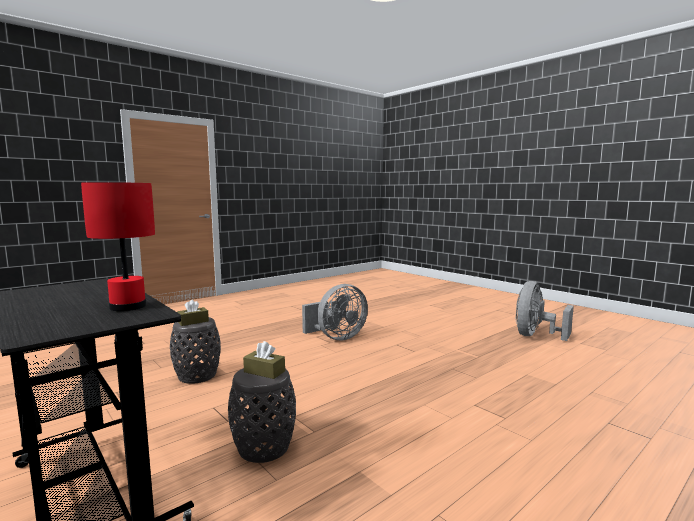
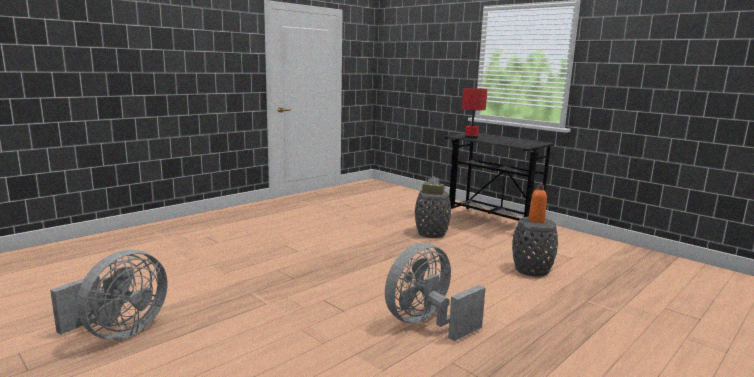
camera: 175 degrees right, 5 degrees up
brown tissue box [177,300,209,326] -> orange bottle [529,184,547,223]

